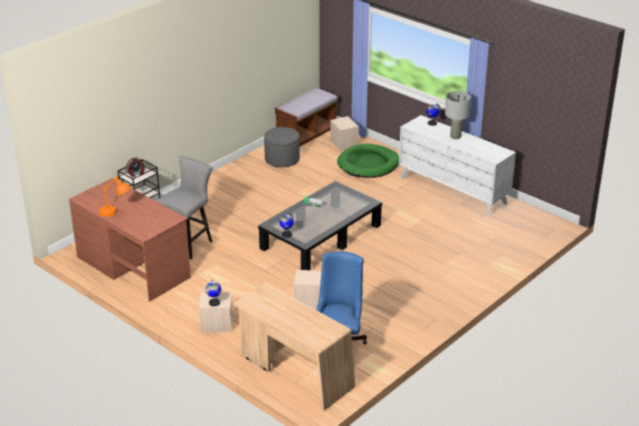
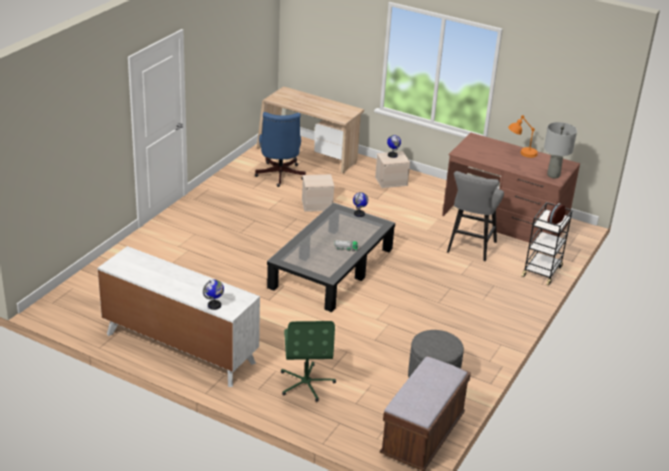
camera: 165 degrees right, 0 degrees up
beige storage box [330,116,359,151] -> none
green dog bed [337,144,399,178] -> green office chair [281,321,336,402]
grey table lamp [445,91,471,139] -> grey table lamp moved to [544,122,577,178]

